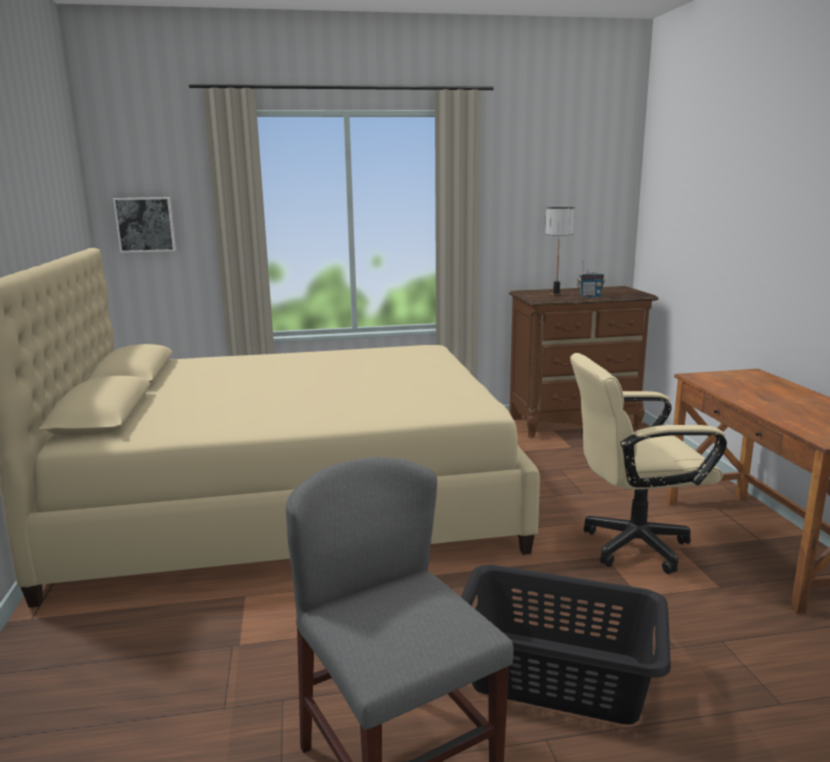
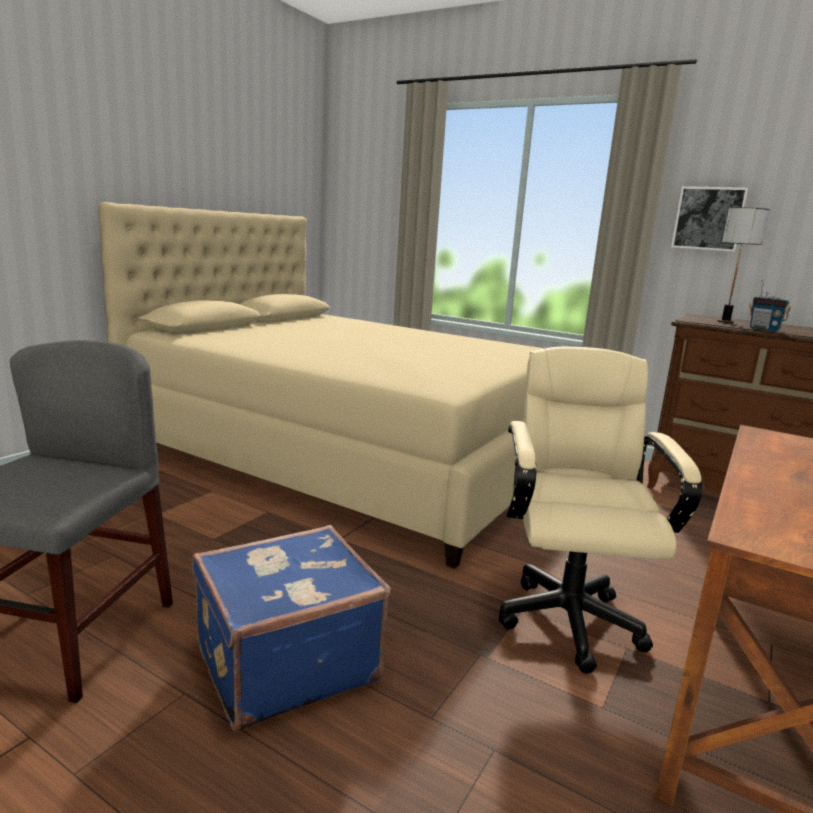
camera: 40 degrees right, 0 degrees up
picture [113,197,176,253] -> picture moved to [671,186,749,252]
black laundry basket [461,565,671,725] -> blue suitcase [192,525,390,732]
beige office chair [570,353,727,574] -> beige office chair turned 60 degrees clockwise [499,347,702,673]

